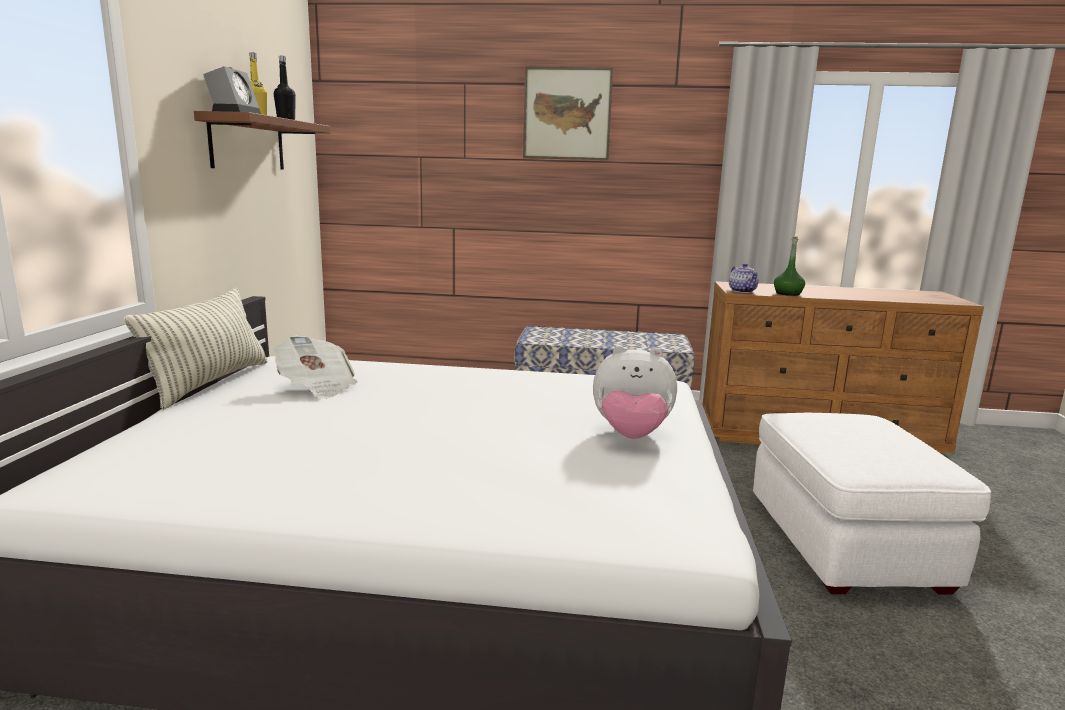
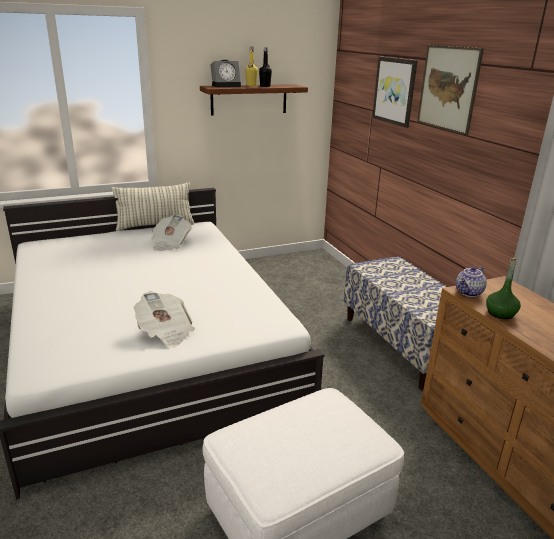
camera: 60 degrees right, 10 degrees up
plush toy [593,346,677,439] -> newspaper [134,291,195,347]
none -> picture [372,56,418,128]

